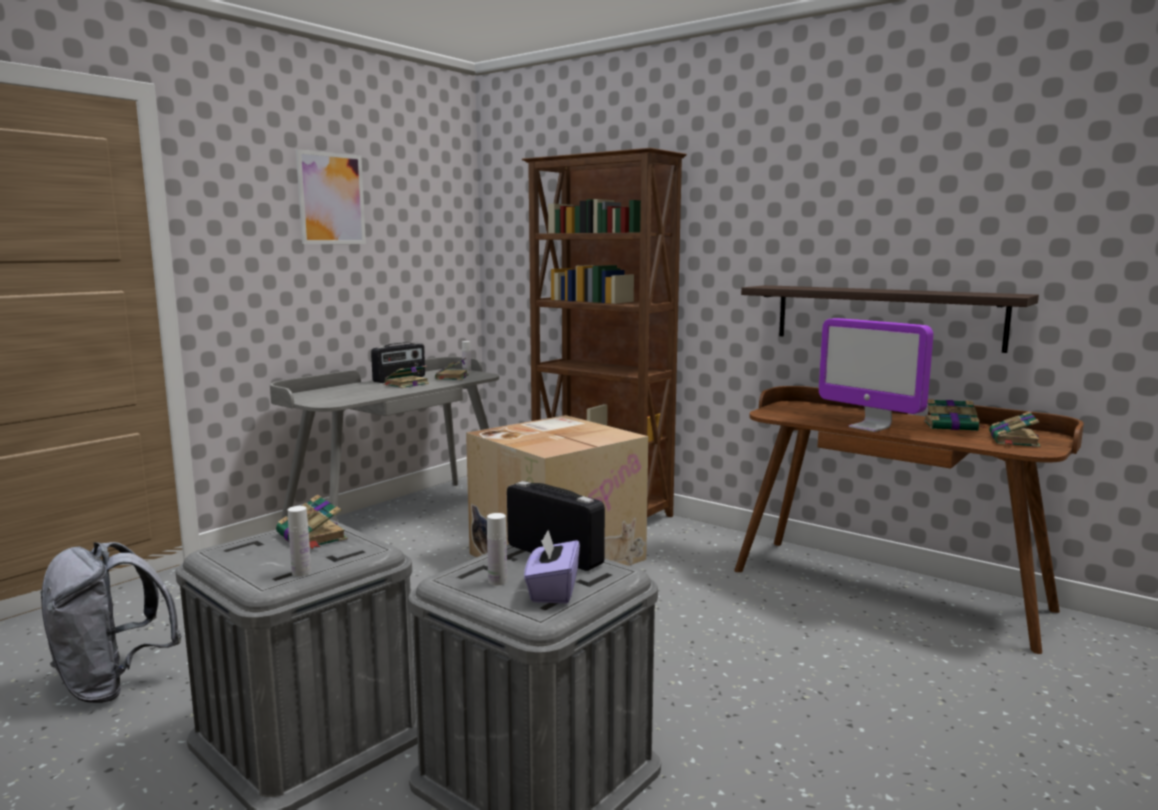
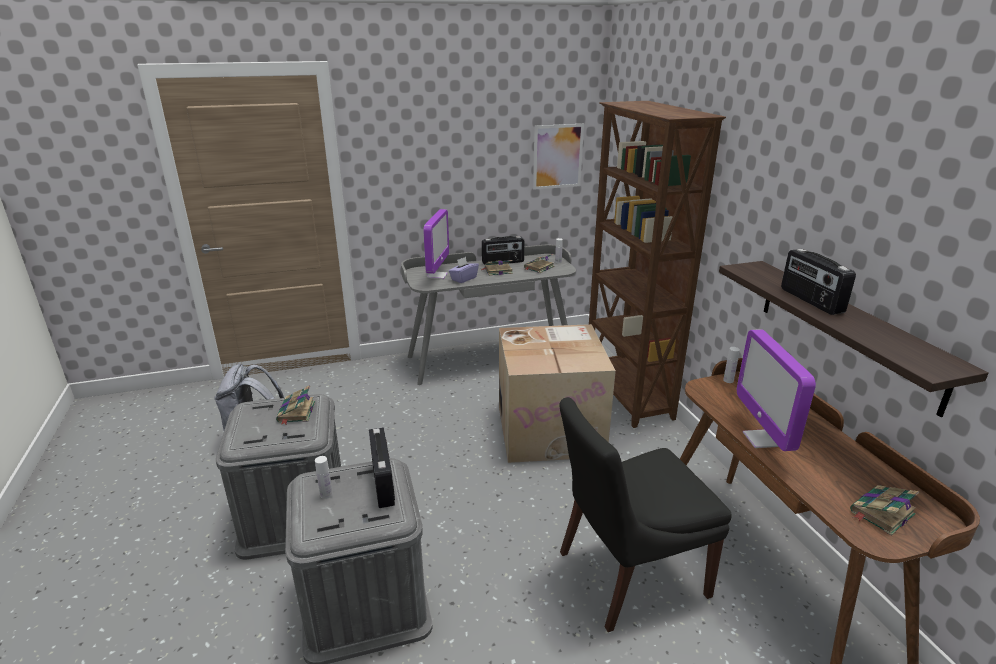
camera: 35 degrees right, 15 degrees up
white bottle [288,506,311,576] -> white bottle moved to [723,347,740,383]
picture [296,149,366,244] -> picture moved to [533,124,584,190]
purple tissue box [524,530,580,604] -> purple tissue box moved to [449,257,479,283]
book [924,399,987,431] -> none
none -> monitor [423,209,449,279]
none -> black chair [559,397,732,632]
none -> radio [781,249,856,315]

